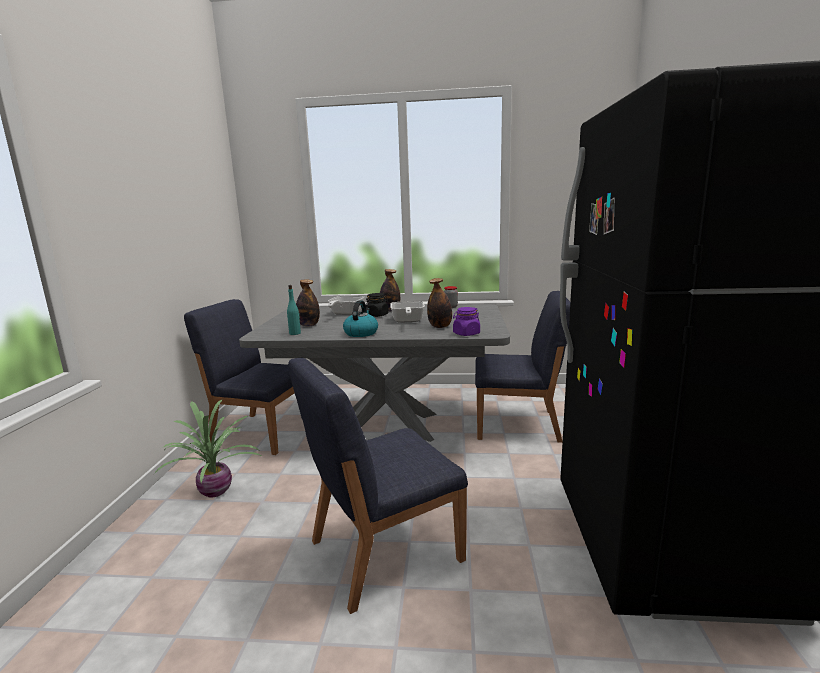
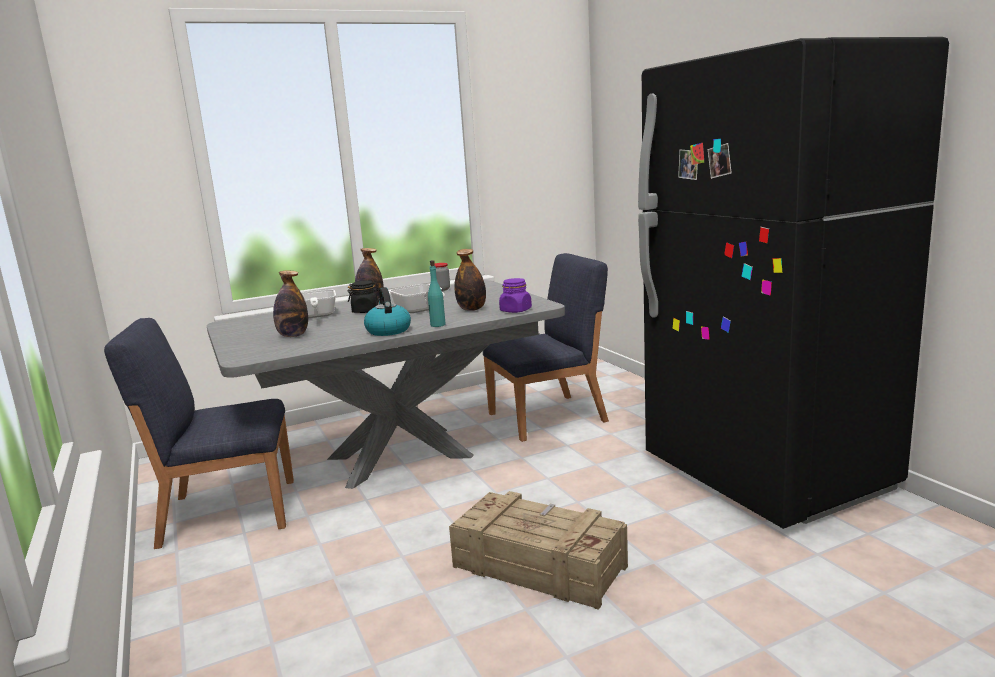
camera: 30 degrees left, 0 degrees up
potted plant [154,400,261,498] -> none
turquoise bottle [287,285,301,335] -> turquoise bottle moved to [428,260,446,327]
blue chair [288,358,468,614] -> crate [449,491,628,610]

